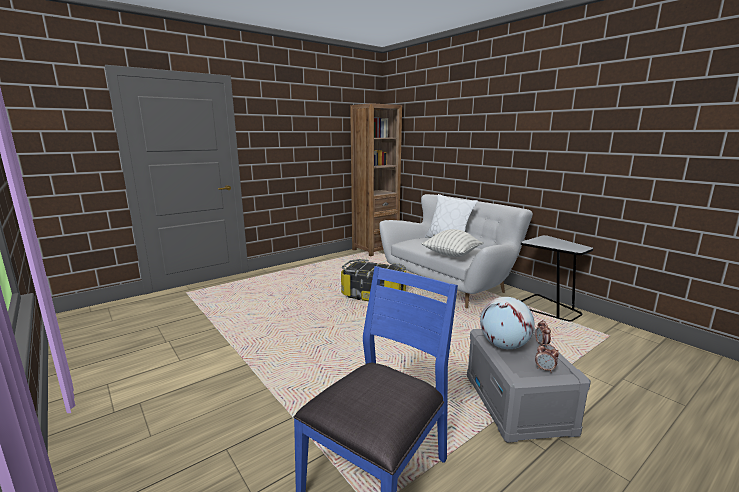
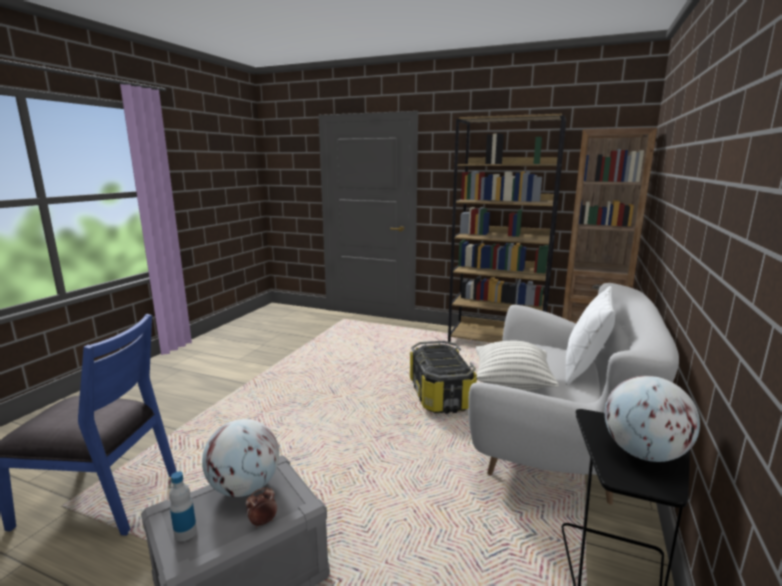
camera: 60 degrees right, 0 degrees up
alarm clock [535,344,559,373] -> bottle [169,471,197,541]
none -> brown bookcase [448,114,566,343]
none -> globe [605,376,700,462]

